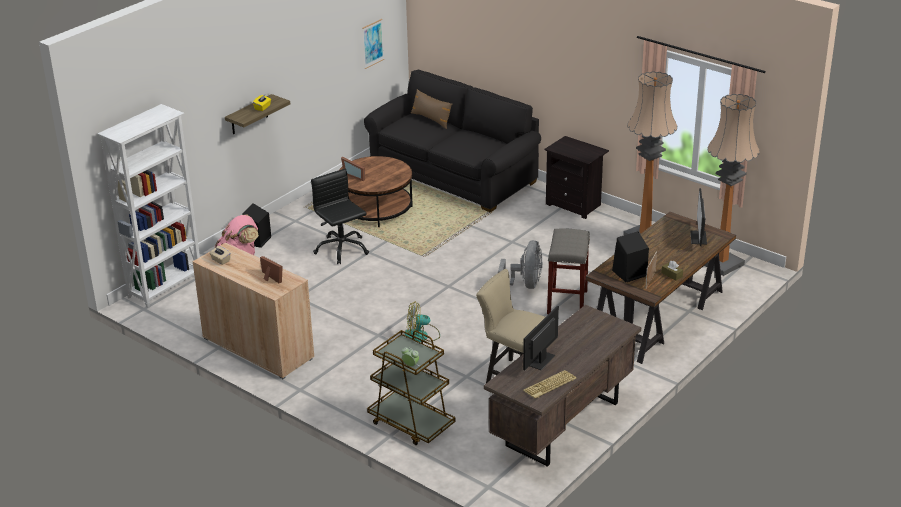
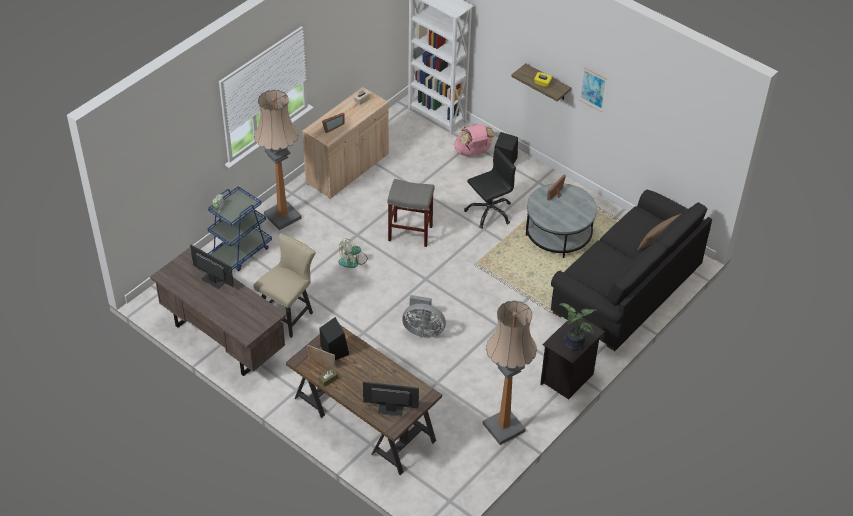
camera: 90 degrees right, 15 degrees up
brown coffee table [339,156,413,227] -> grey coffee table [526,183,597,258]
picture [362,19,384,69] -> picture moved to [579,67,607,112]
brown cart [367,330,456,445] -> blue cart [207,186,272,271]
fan [405,302,440,342] -> fan turned 120 degrees counterclockwise [338,238,368,268]
keyboard [523,370,577,398] -> none
grey stool [547,228,590,314] -> grey stool moved to [387,179,435,247]
floor lamp [704,94,760,276] -> floor lamp moved to [254,90,302,230]
none -> potted plant [559,303,597,351]

